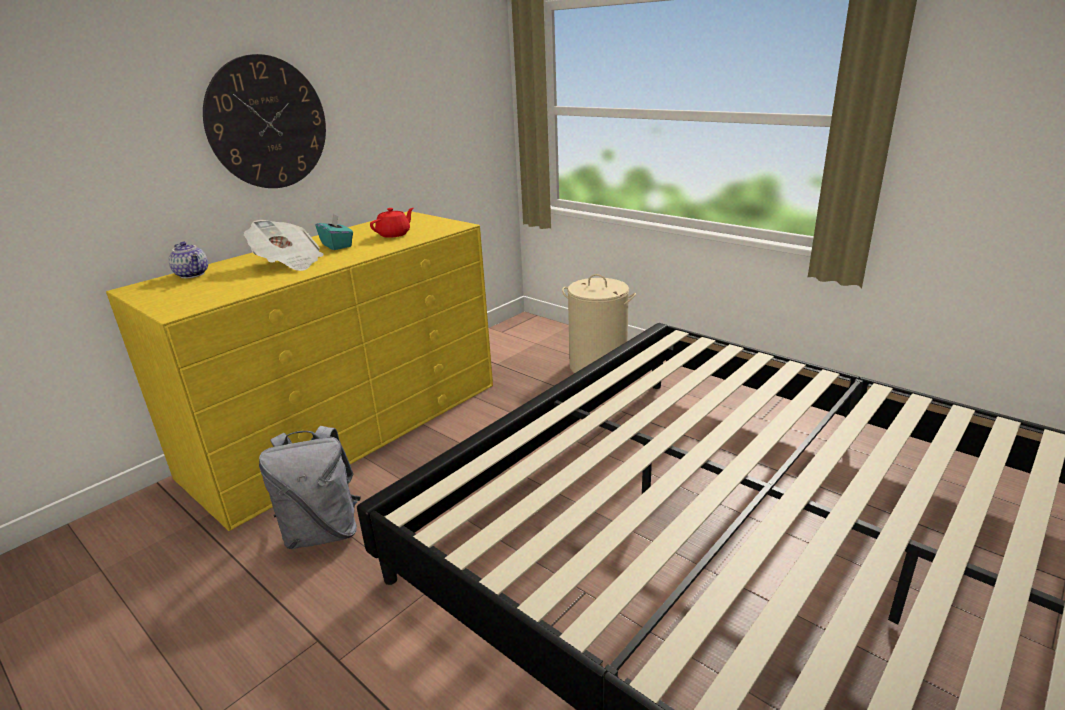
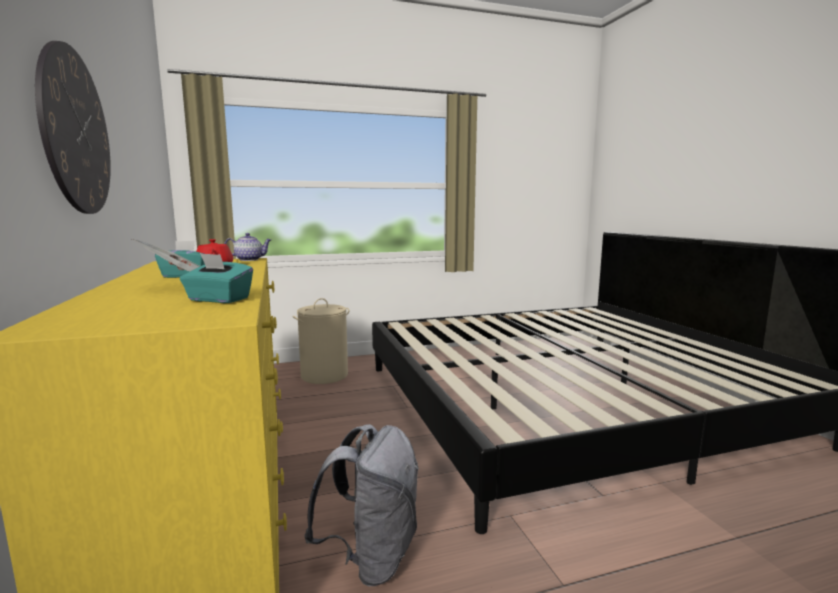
camera: 60 degrees left, 15 degrees down
teapot [168,242,208,278] -> teapot moved to [224,233,271,261]
none -> turquoise tissue box [180,253,253,303]

